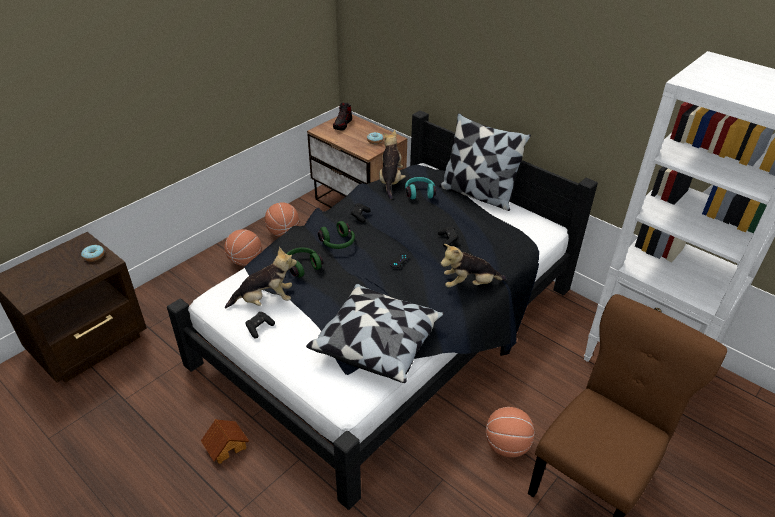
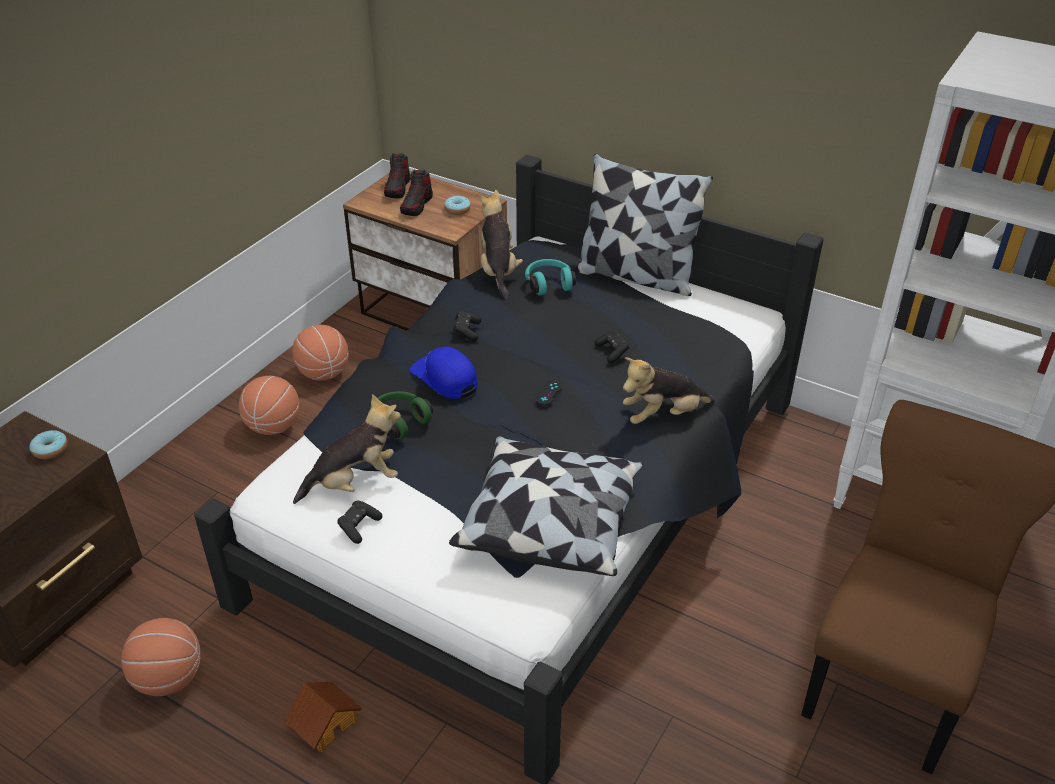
camera: 10 degrees left, 0 degrees up
green headphones [318,221,355,249] -> blue cap [410,346,478,399]
basketball [486,407,534,458] -> basketball moved to [122,618,201,696]
none -> shoe [400,170,433,216]

